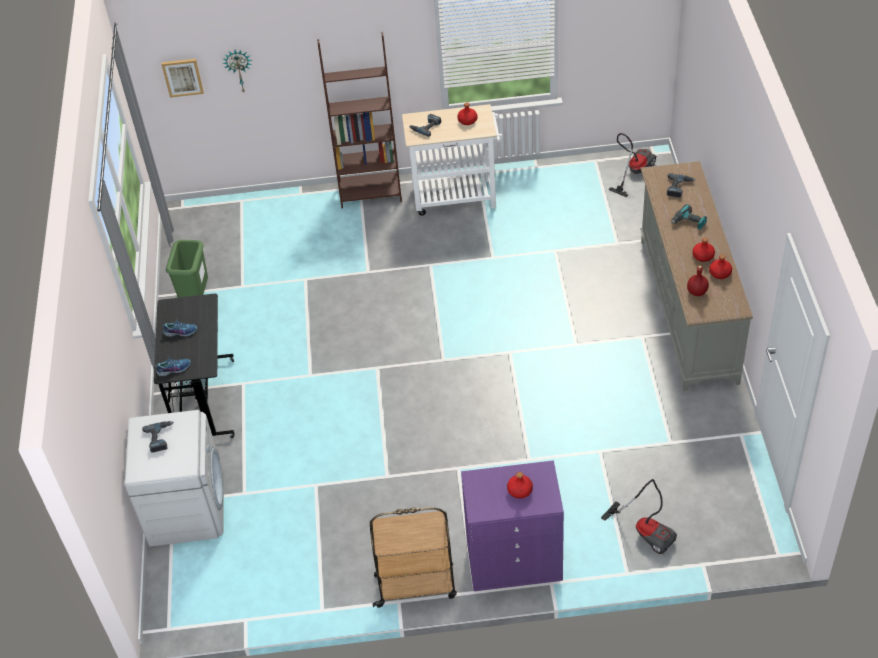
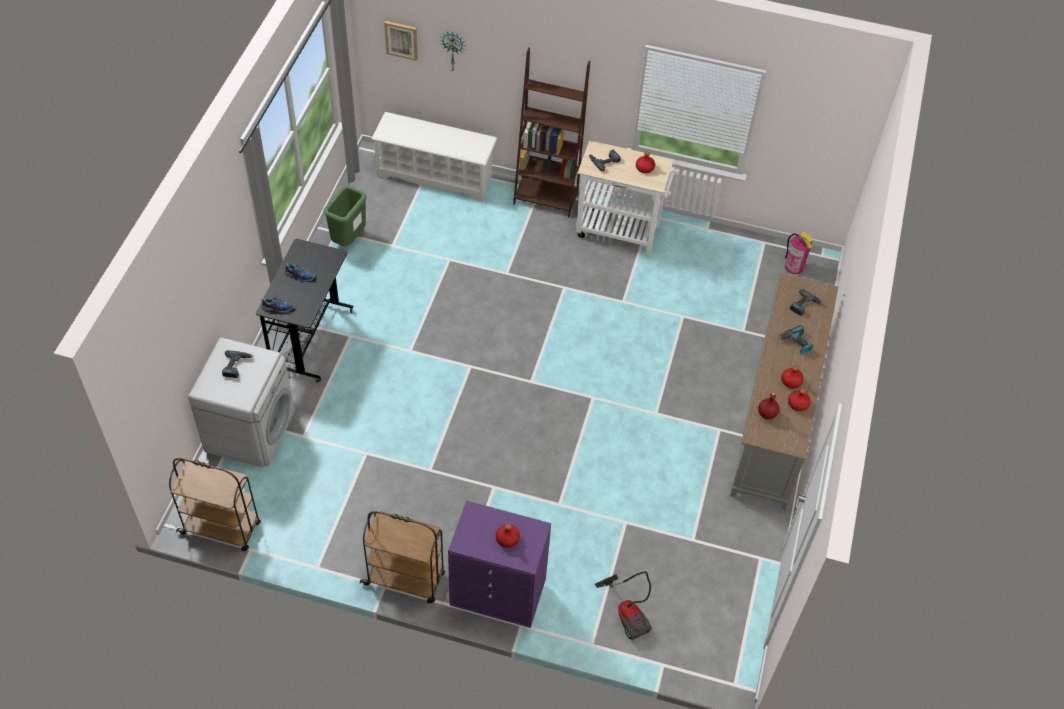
camera: 15 degrees right, 5 degrees up
vacuum cleaner [608,133,657,197] -> fire extinguisher [785,232,814,274]
none -> brown cart [169,458,261,551]
none -> white shoe rack [371,112,498,202]

